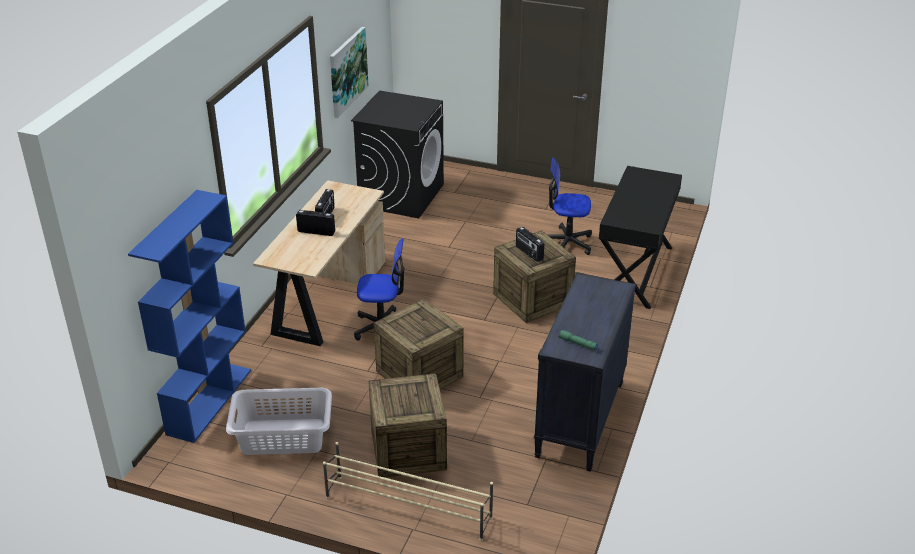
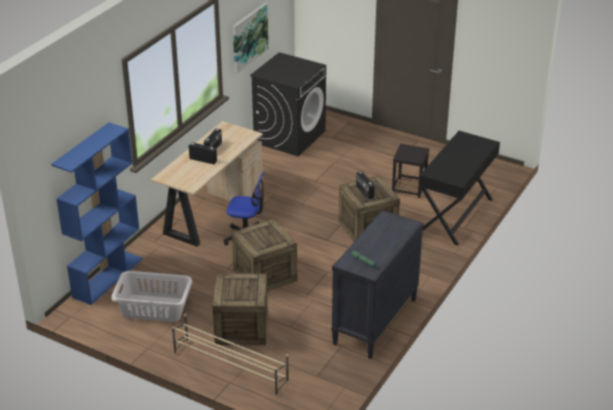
camera: 10 degrees right, 0 degrees up
office chair [548,158,592,255] -> black stool [392,144,430,198]

